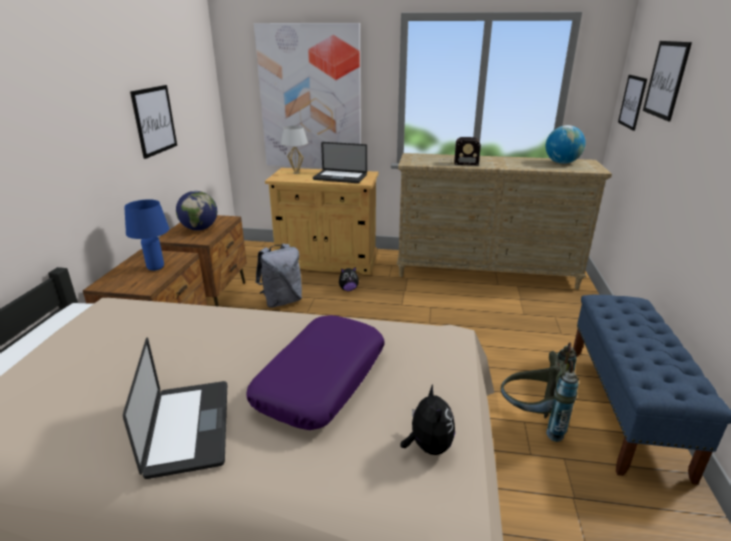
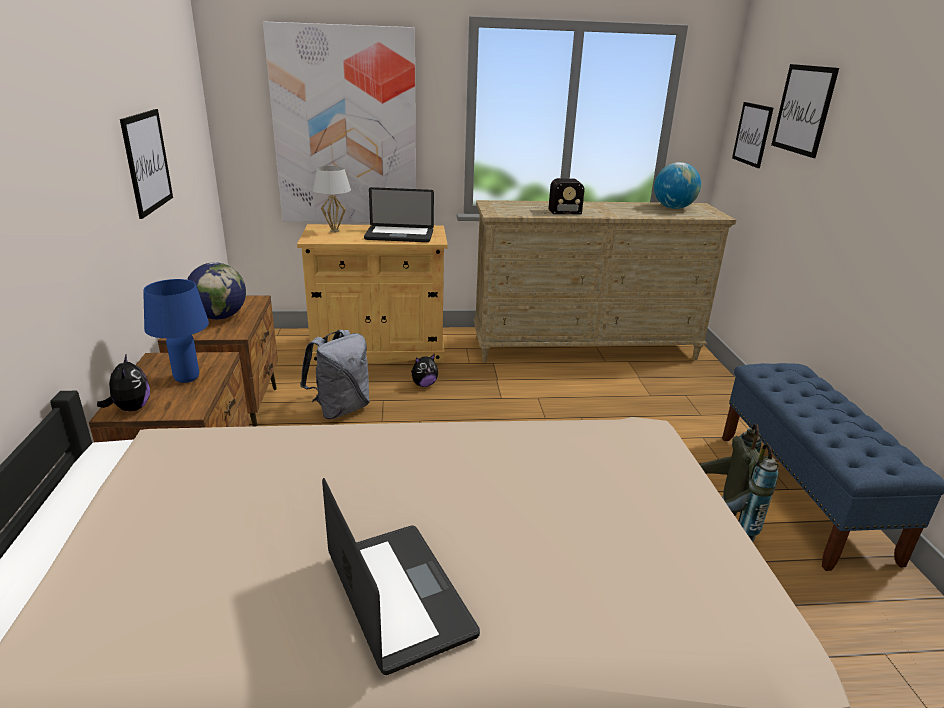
camera: 15 degrees left, 0 degrees up
purple pillow [246,315,385,430] -> none
plush toy [401,384,455,455] -> plush toy moved to [97,354,150,411]

